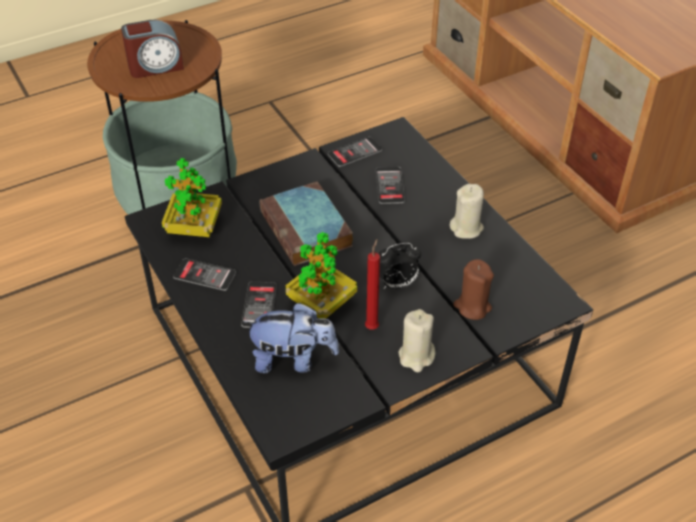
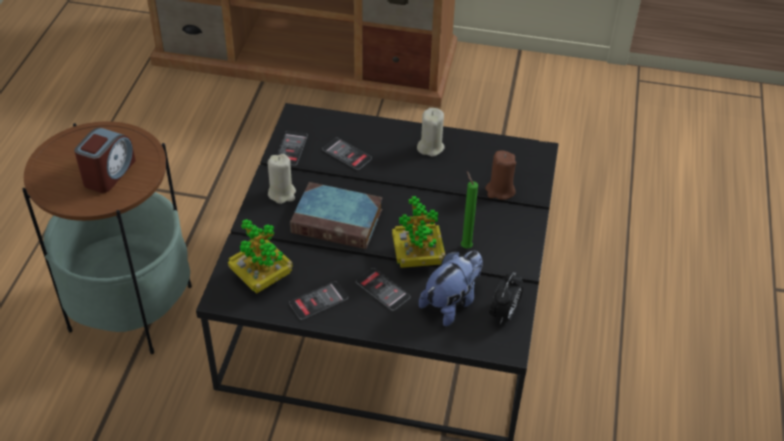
camera: 50 degrees left, 0 degrees up
red candle [365,239,380,330] -> green candle [461,171,478,249]
alarm clock [378,243,421,289] -> alarm clock moved to [489,272,523,324]
beige candle [399,309,436,372] -> beige candle moved to [268,154,296,204]

